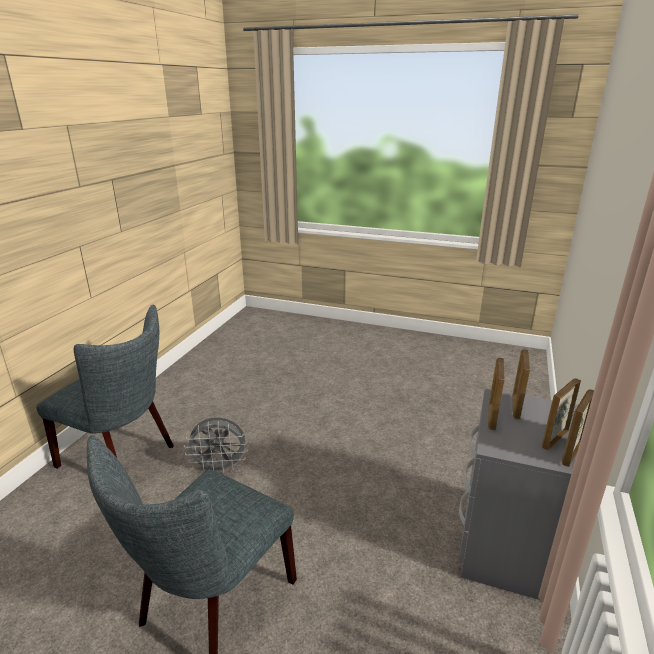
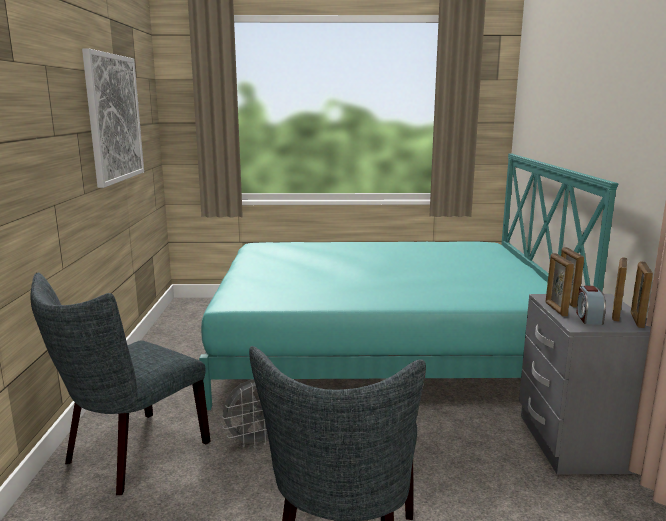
camera: 20 degrees left, 10 degrees down
grey chair [36,304,173,469] -> grey chair turned 120 degrees clockwise [31,273,211,495]
none -> picture [82,48,144,188]
none -> turquoise bed [199,153,619,410]
none -> alarm clock [576,286,606,325]

